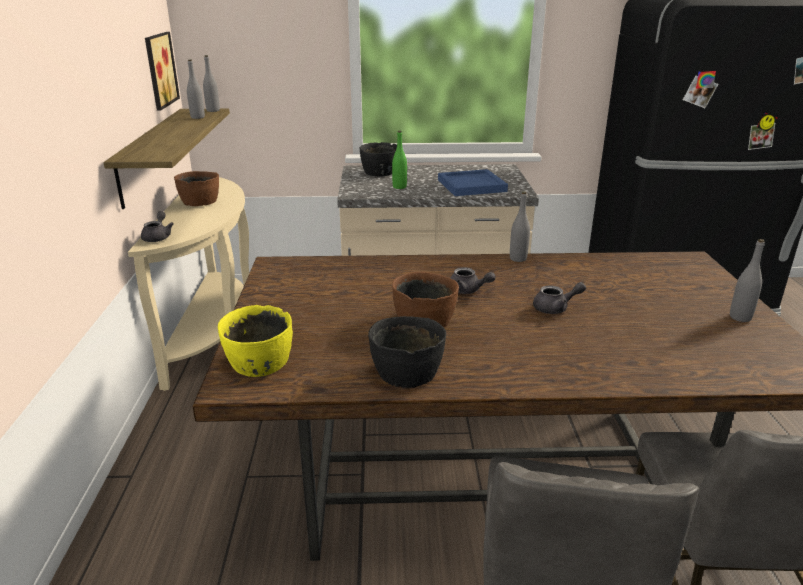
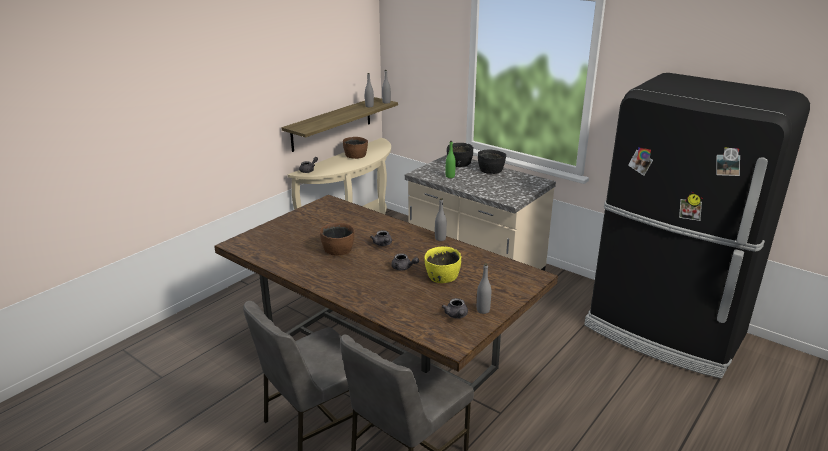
camera: 40 degrees right, 0 degrees up
picture [145,32,180,111] -> none
yellow bowl [218,305,293,377] -> yellow bowl moved to [424,246,461,283]
black bowl [368,316,446,388] -> black bowl moved to [478,149,506,174]
blue tray [438,169,508,196] -> none
none -> grey teapot [442,298,468,318]

